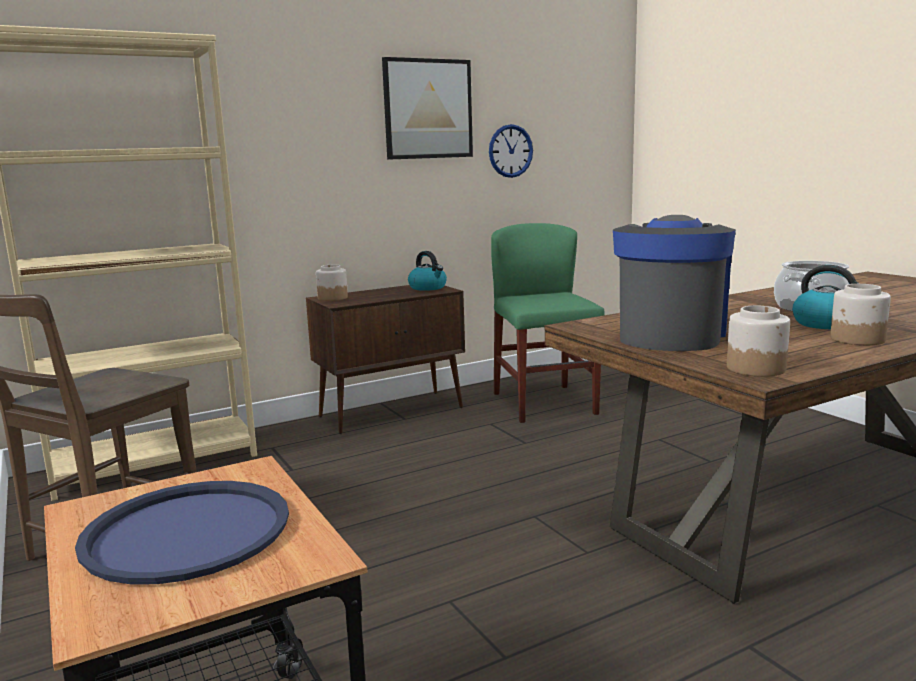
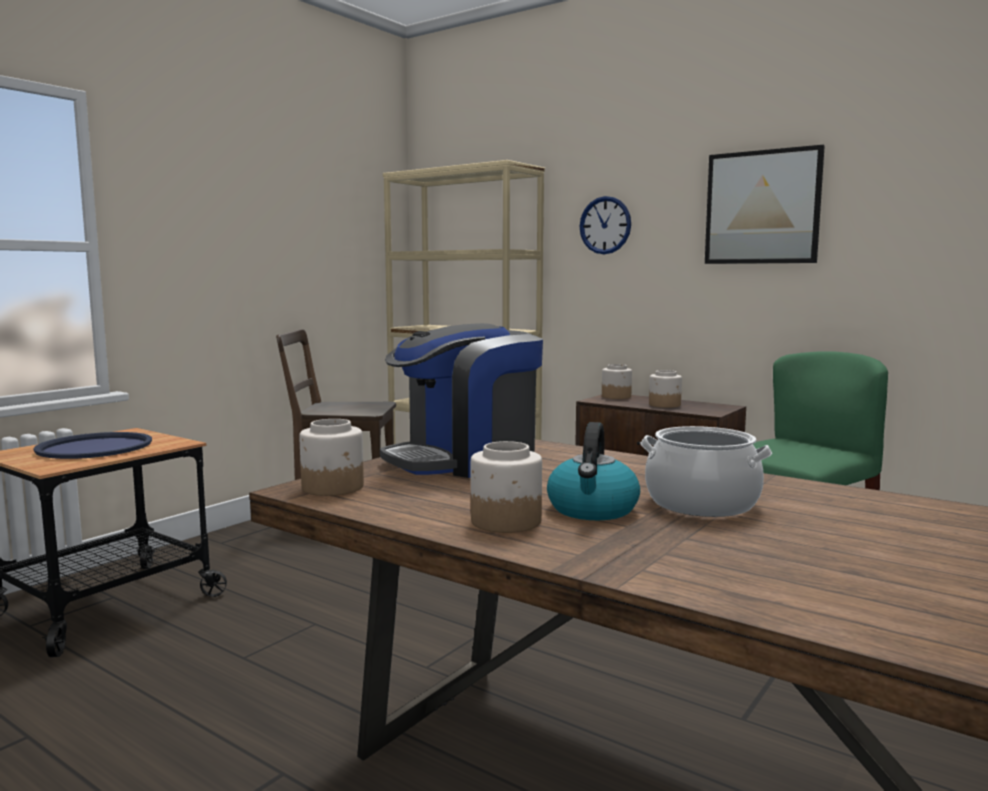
camera: 65 degrees right, 5 degrees down
kettle [408,251,447,291] -> none
wall clock [489,124,533,178] -> wall clock moved to [579,196,631,254]
coffee machine [613,215,736,351] -> coffee machine turned 150 degrees clockwise [380,323,543,478]
none -> jar [649,370,682,408]

